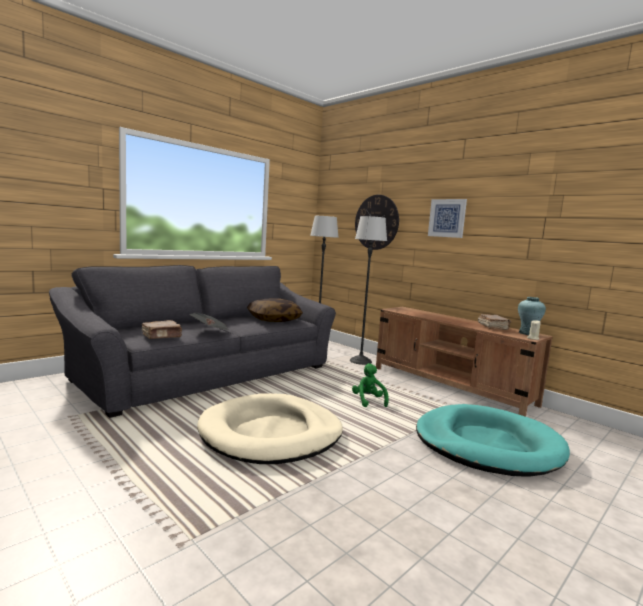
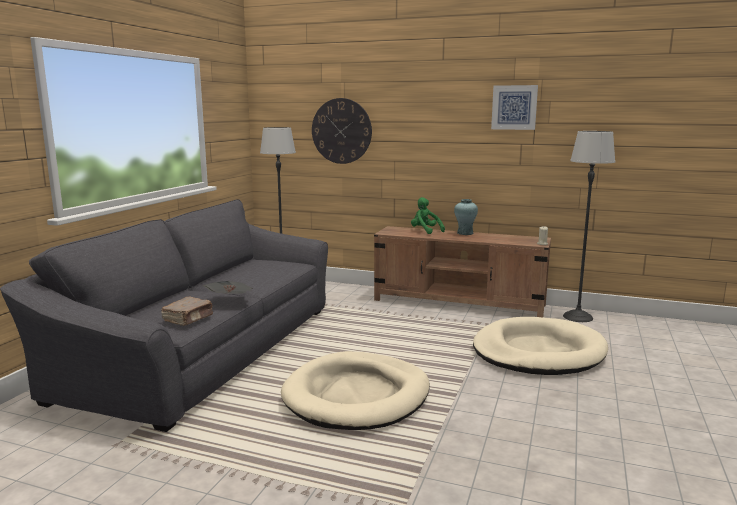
camera: 25 degrees left, 5 degrees up
pillow [247,299,303,322] -> none
floor lamp [350,216,387,365] -> floor lamp moved to [563,131,615,322]
green plush toy [352,363,388,407] -> green plush toy moved to [411,197,445,234]
turquoise dog bed [416,404,570,477] -> beige dog bed [473,317,608,375]
picture [428,199,467,238] -> picture moved to [491,85,538,130]
brown book [478,314,512,330] -> none
turquoise vase [518,297,546,335] -> turquoise vase moved to [454,199,478,235]

